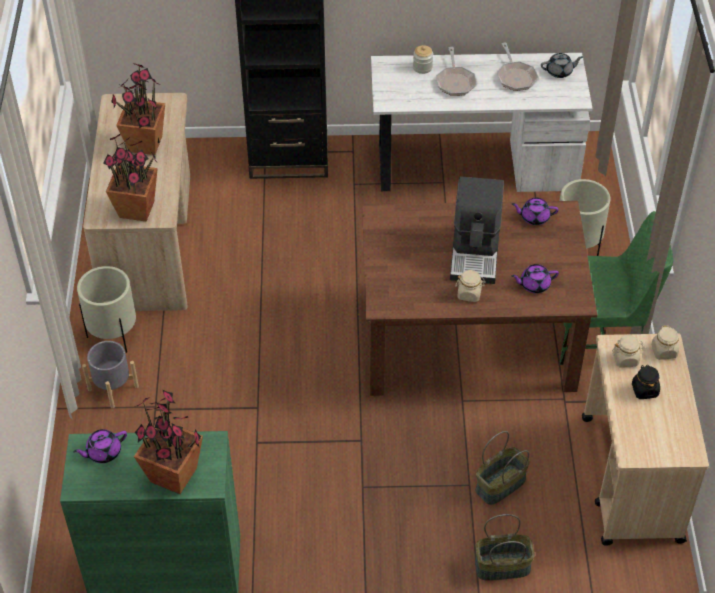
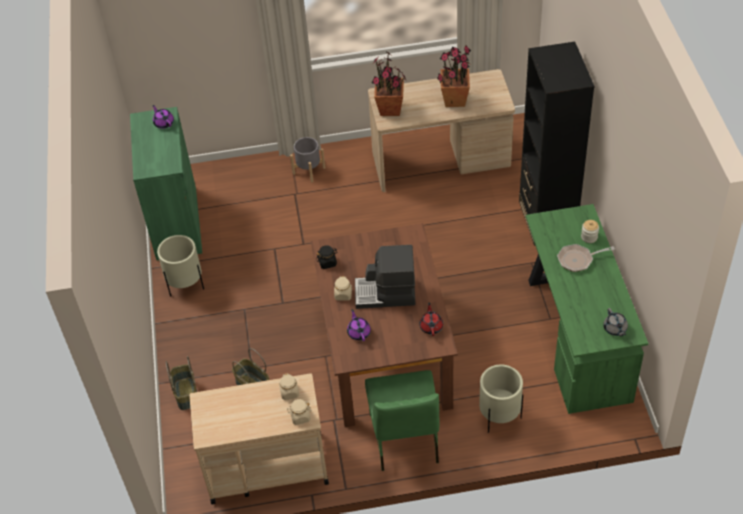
camera: 85 degrees right, 0 degrees up
beige planter [77,266,136,353] -> beige planter moved to [157,235,204,297]
potted plant [134,389,203,494] -> none
white desk [371,53,593,192] -> green desk [526,204,649,414]
frying pan [497,43,538,91] -> none
purple teapot [512,198,559,225] -> red teapot [419,303,443,336]
black jar [632,365,660,399] -> black jar moved to [316,245,338,269]

